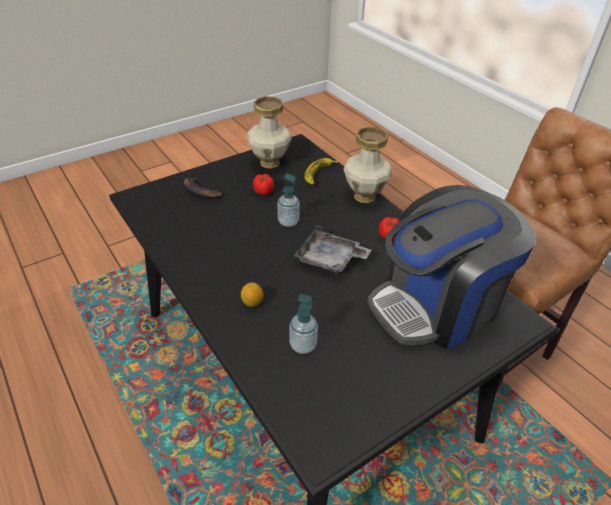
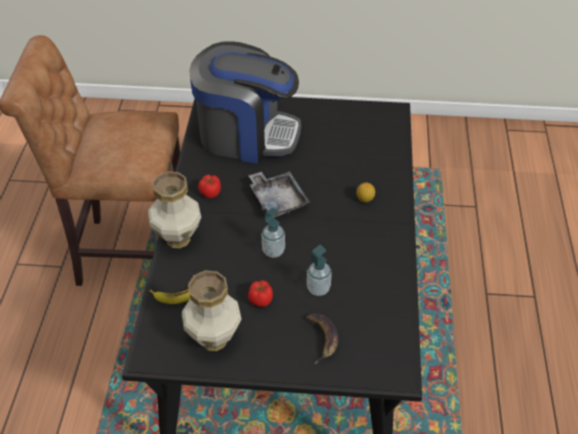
camera: 140 degrees left, 5 degrees up
soap dispenser [289,294,318,354] -> soap dispenser moved to [307,245,332,296]

